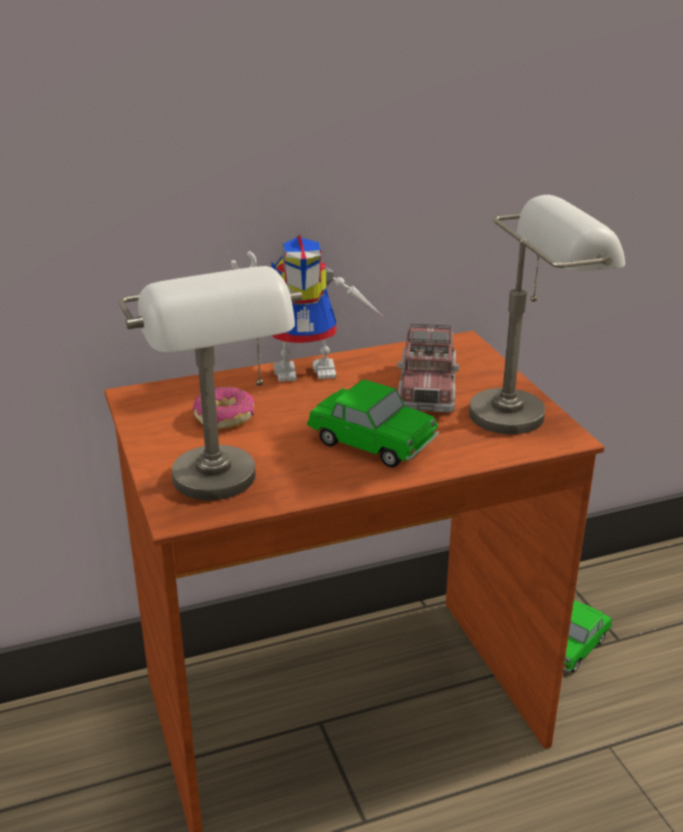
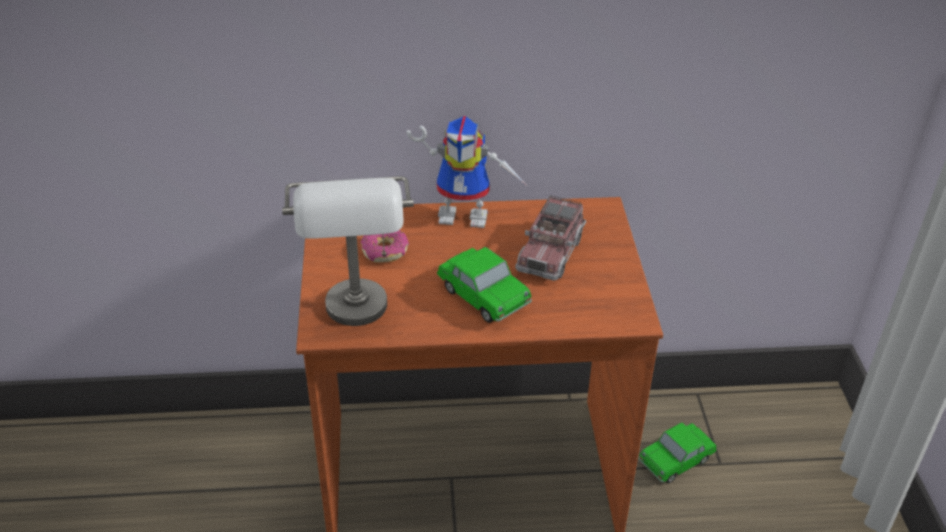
camera: 15 degrees right, 10 degrees up
grey table lamp [469,195,625,434] -> none

